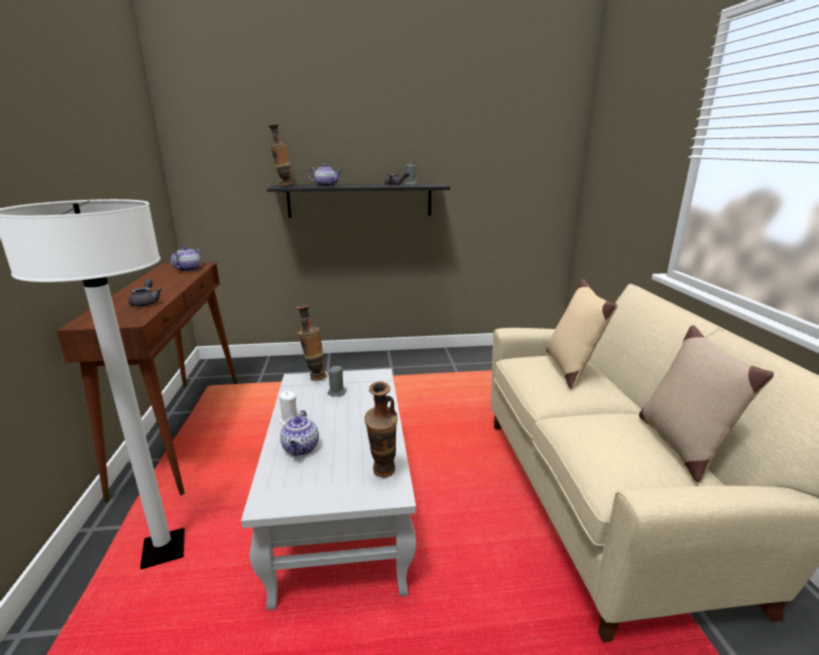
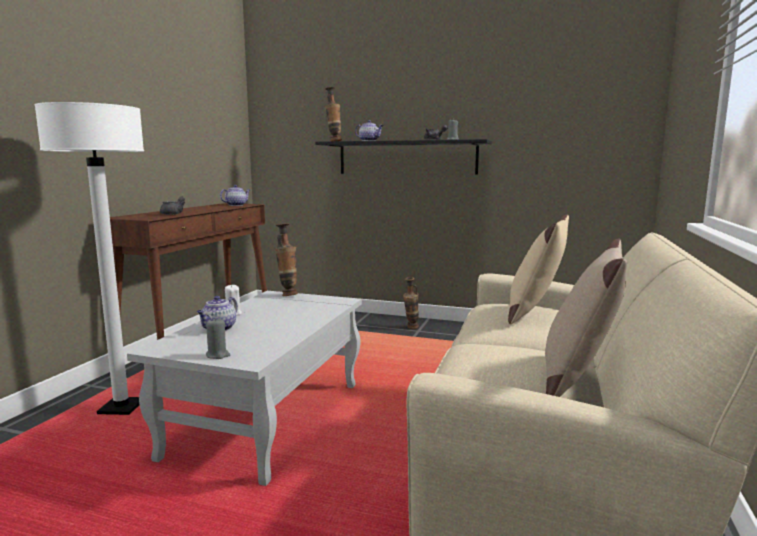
camera: 25 degrees right, 10 degrees down
grey candle [328,366,347,397] -> grey candle moved to [206,318,230,359]
vase [365,382,398,478] -> vase moved to [403,277,419,329]

